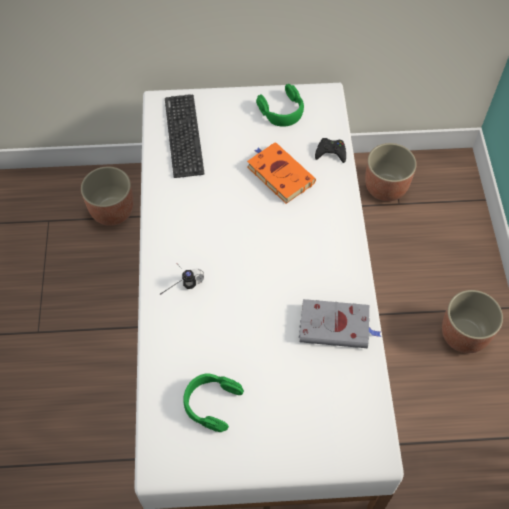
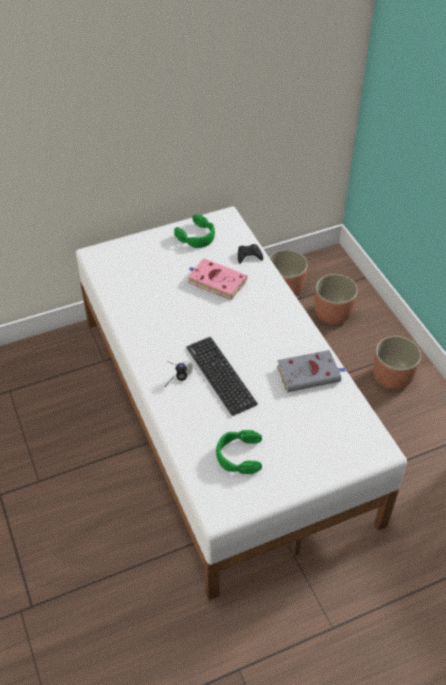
camera: 20 degrees left, 10 degrees down
planter [81,166,133,226] -> planter moved to [314,274,358,324]
keyboard [165,94,205,178] -> keyboard moved to [186,337,258,416]
orange book [247,142,316,204] -> pink book [188,258,247,300]

